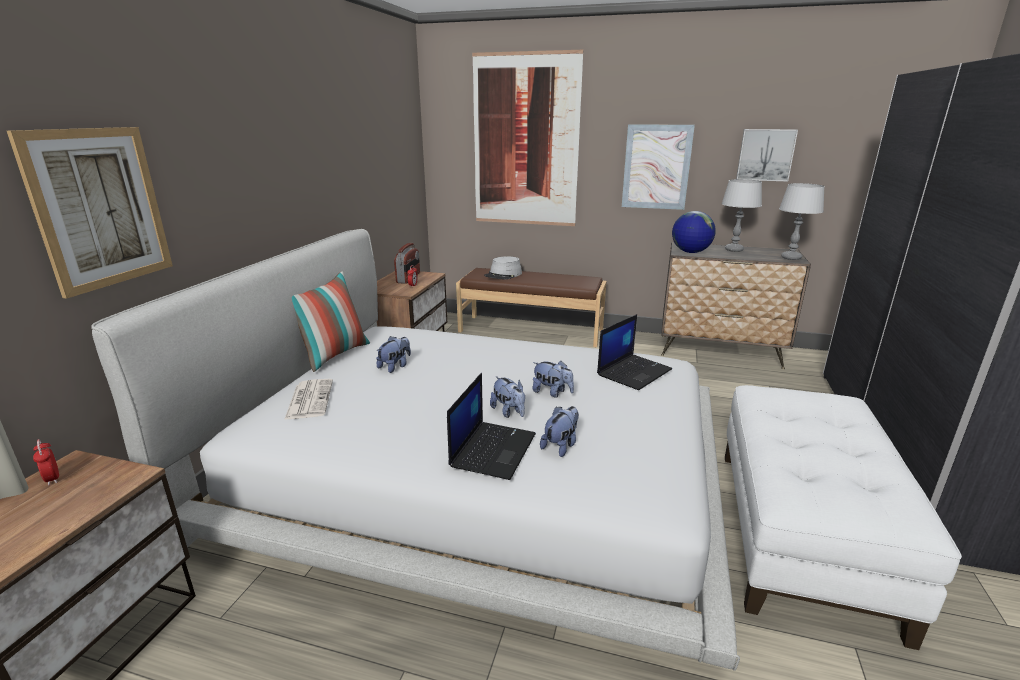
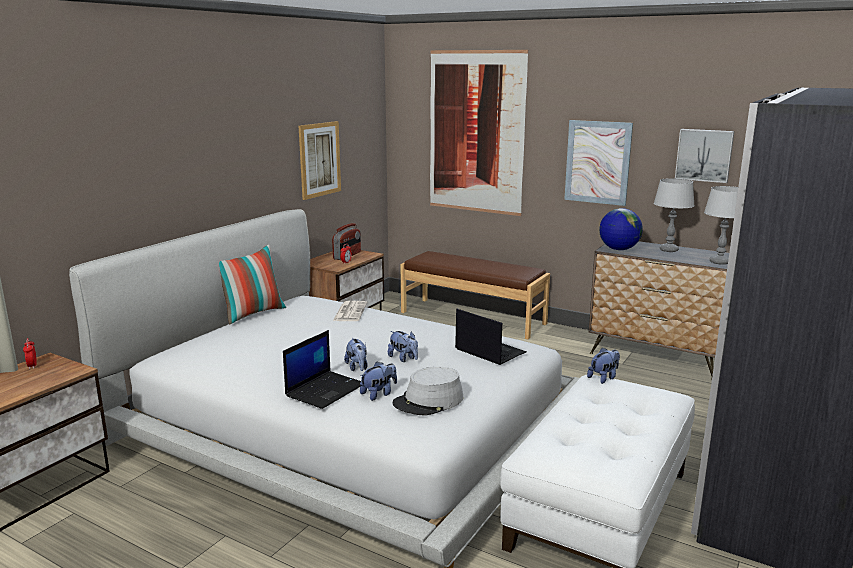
camera: 15 degrees right, 5 degrees down
picture [7,127,173,299] -> picture moved to [299,121,341,200]
newspaper [284,379,333,420] -> newspaper moved to [333,301,367,321]
plush toy [376,336,411,373] -> plush toy moved to [587,348,620,384]
grey hat [484,256,522,280] -> grey hat moved to [393,367,464,415]
laptop [597,314,672,390] -> laptop turned 105 degrees counterclockwise [455,309,527,365]

